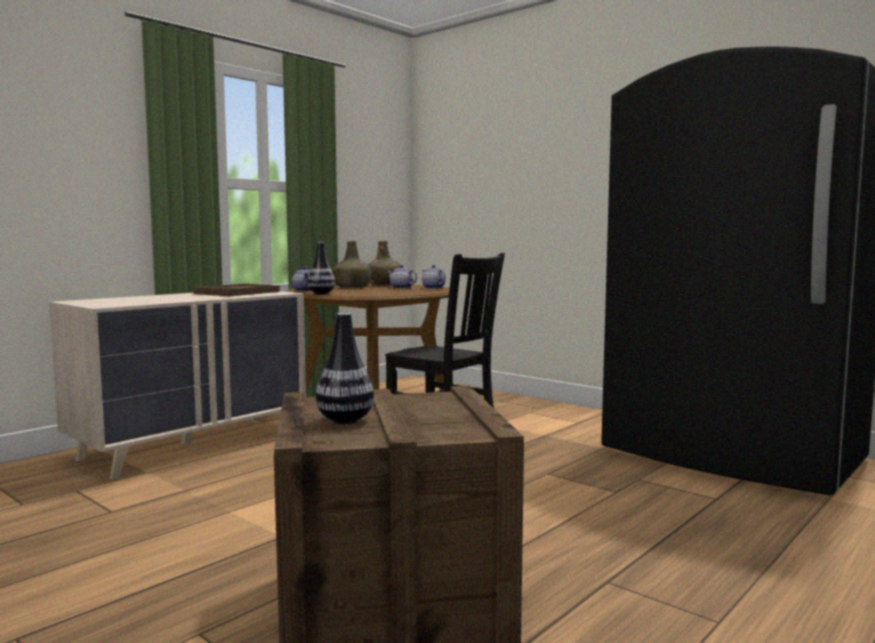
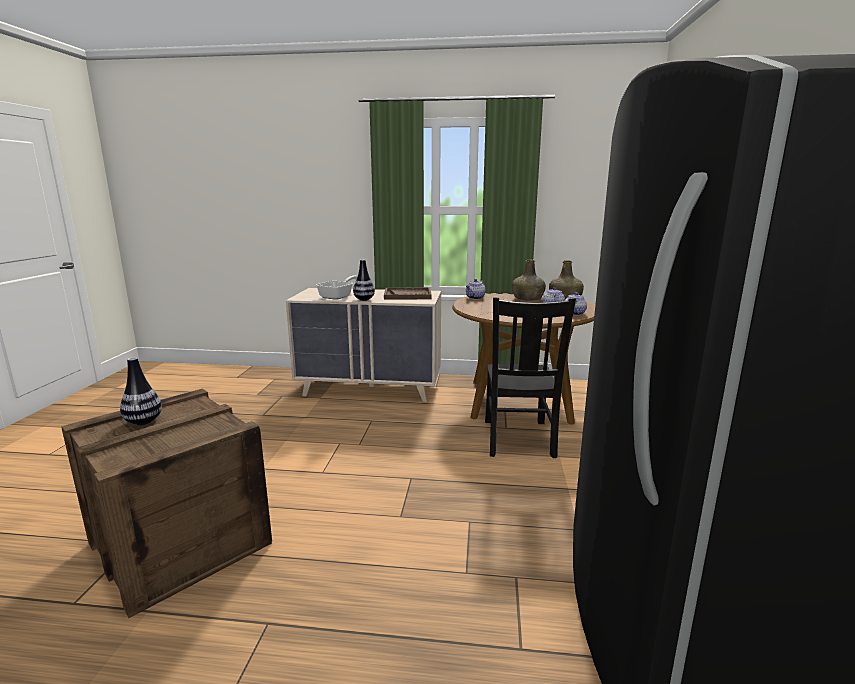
camera: 55 degrees right, 10 degrees up
vase [307,243,335,295] -> vase moved to [353,260,375,301]
none -> frying pan [316,276,358,300]

